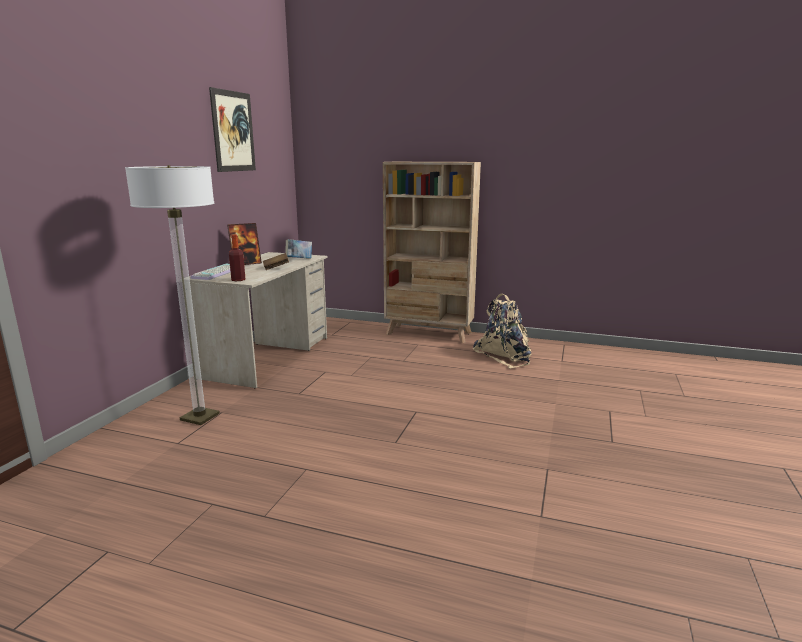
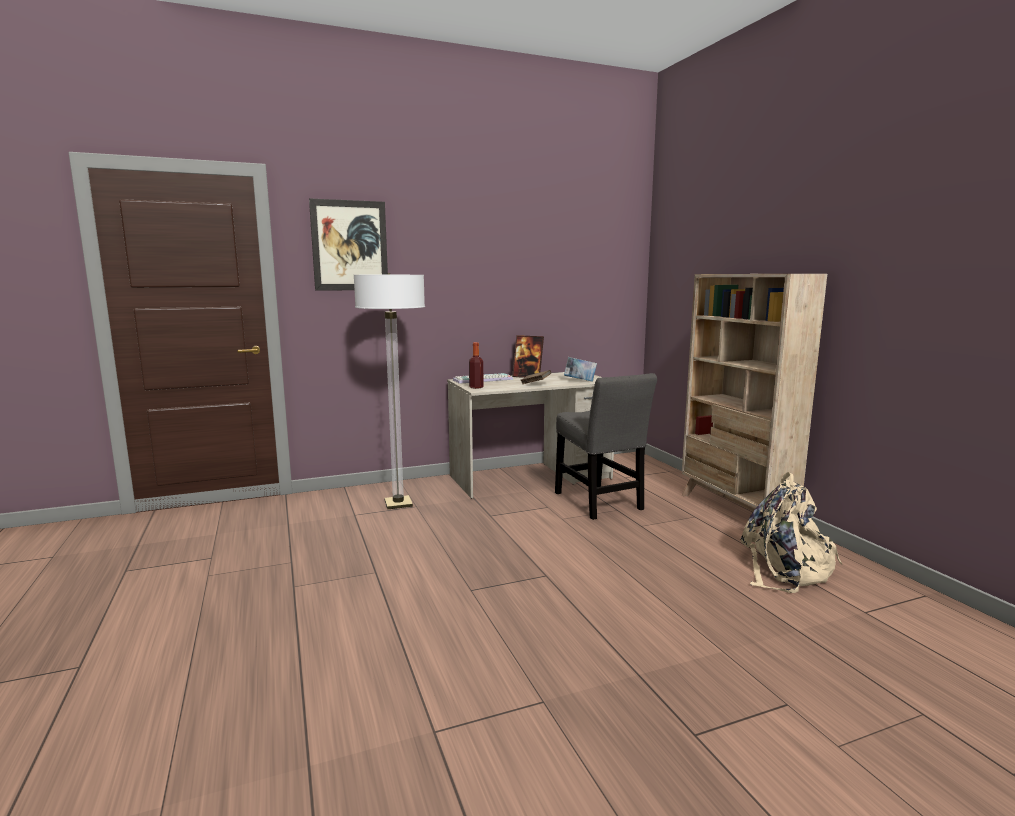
camera: 50 degrees right, 5 degrees down
picture [209,87,256,172] -> picture moved to [309,198,388,291]
none -> grey chair [555,373,657,520]

